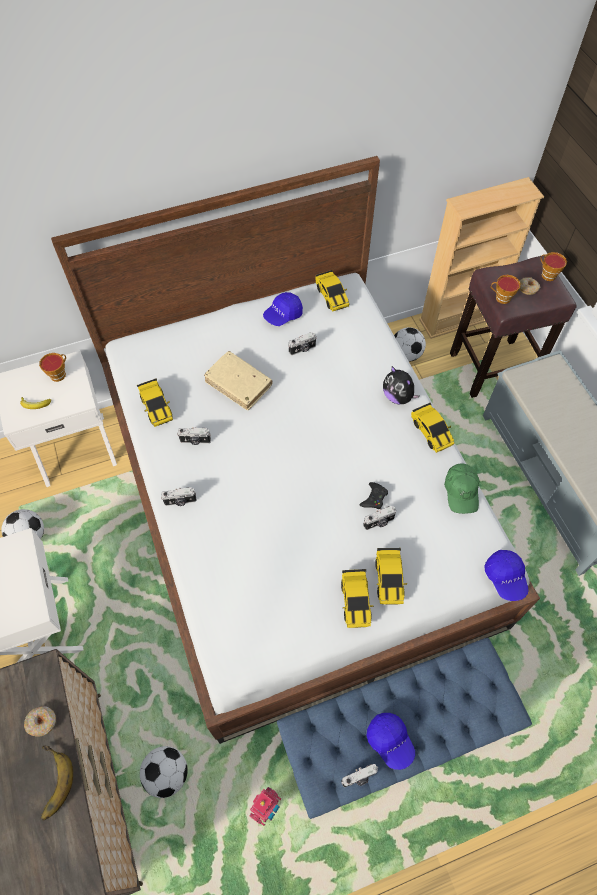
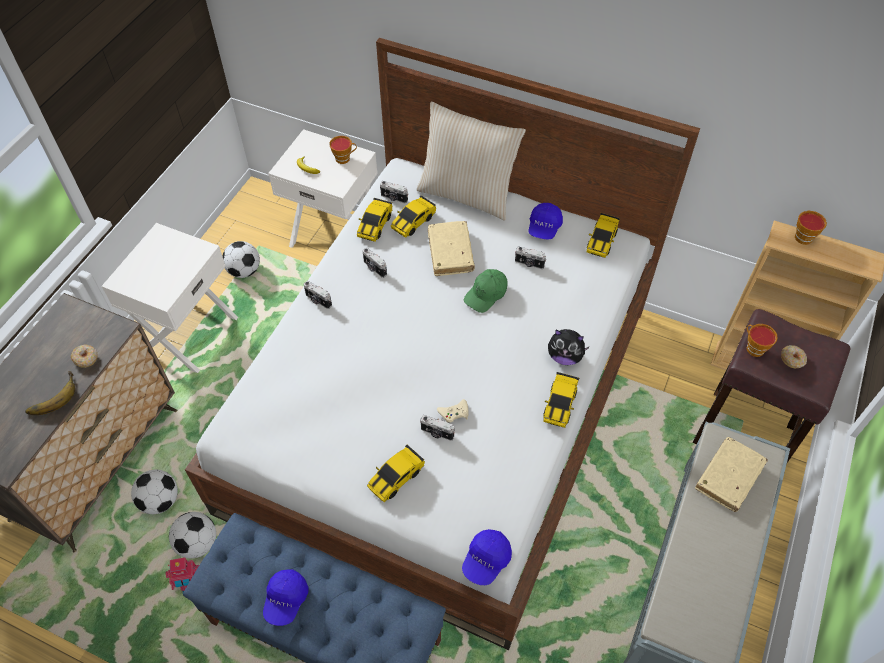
camera: 45 degrees right, 5 degrees down
blue cap [263,292,303,326] -> blue cap turned 75 degrees counterclockwise [529,203,563,239]
toy car [341,569,374,628] -> toy car moved to [391,195,436,238]
camera [341,764,378,787] -> camera moved to [380,181,408,204]
black game controller [359,482,388,509] -> beige game controller [437,399,469,423]
plush toy [383,366,420,404] -> plush toy turned 75 degrees counterclockwise [548,329,590,365]
football [394,327,426,362] -> football moved to [169,512,216,558]
green cap [444,463,479,514] -> green cap moved to [464,269,508,313]
cup [540,252,567,281] -> cup moved to [795,211,827,245]
none -> beige pillow [416,102,526,221]
none -> beige book [695,437,768,512]

